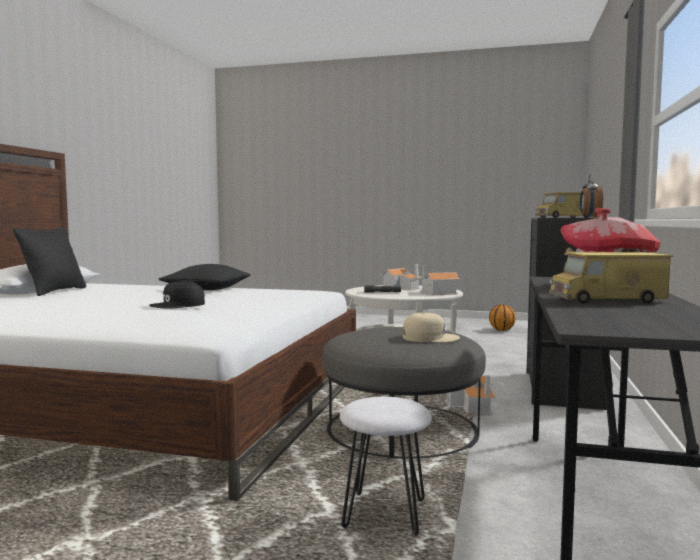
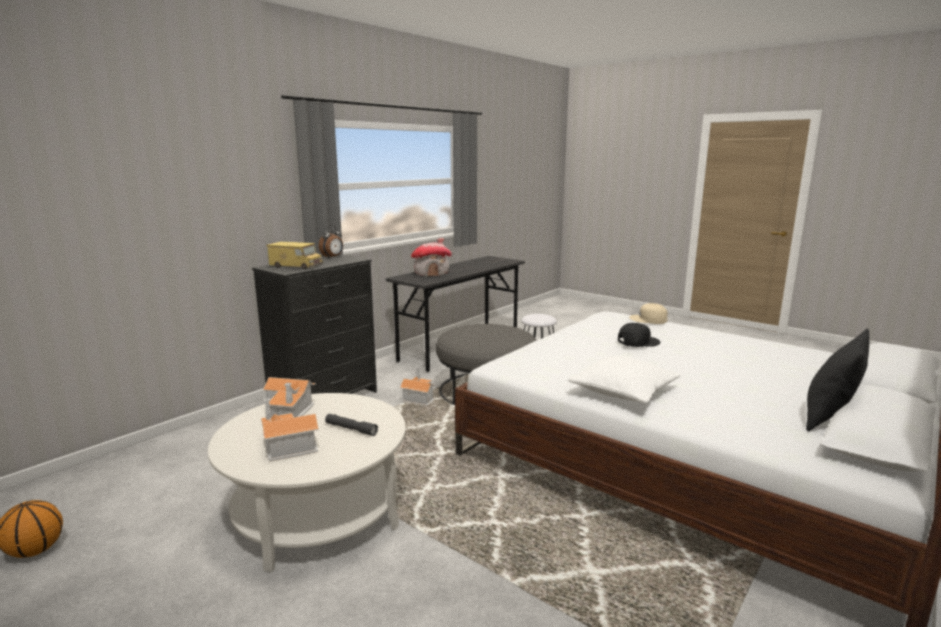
camera: 155 degrees left, 10 degrees up
black pillow [158,264,251,290] -> white pillow [568,356,681,403]
beige cap [403,313,460,343] -> beige cap moved to [629,303,668,324]
toy truck [549,252,673,303] -> none

